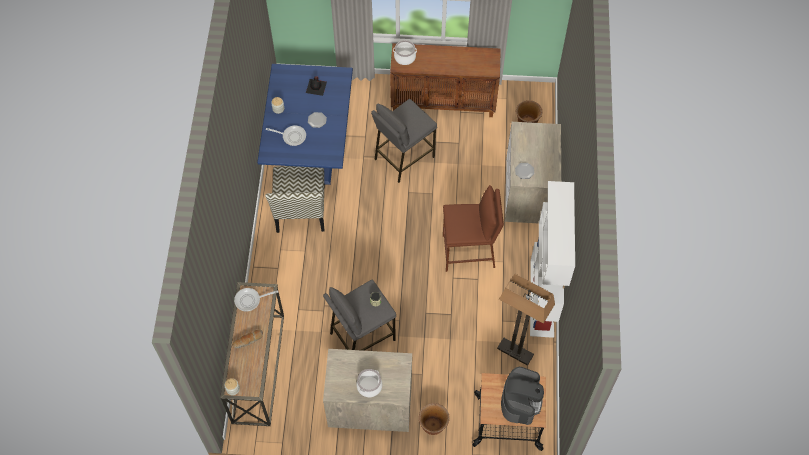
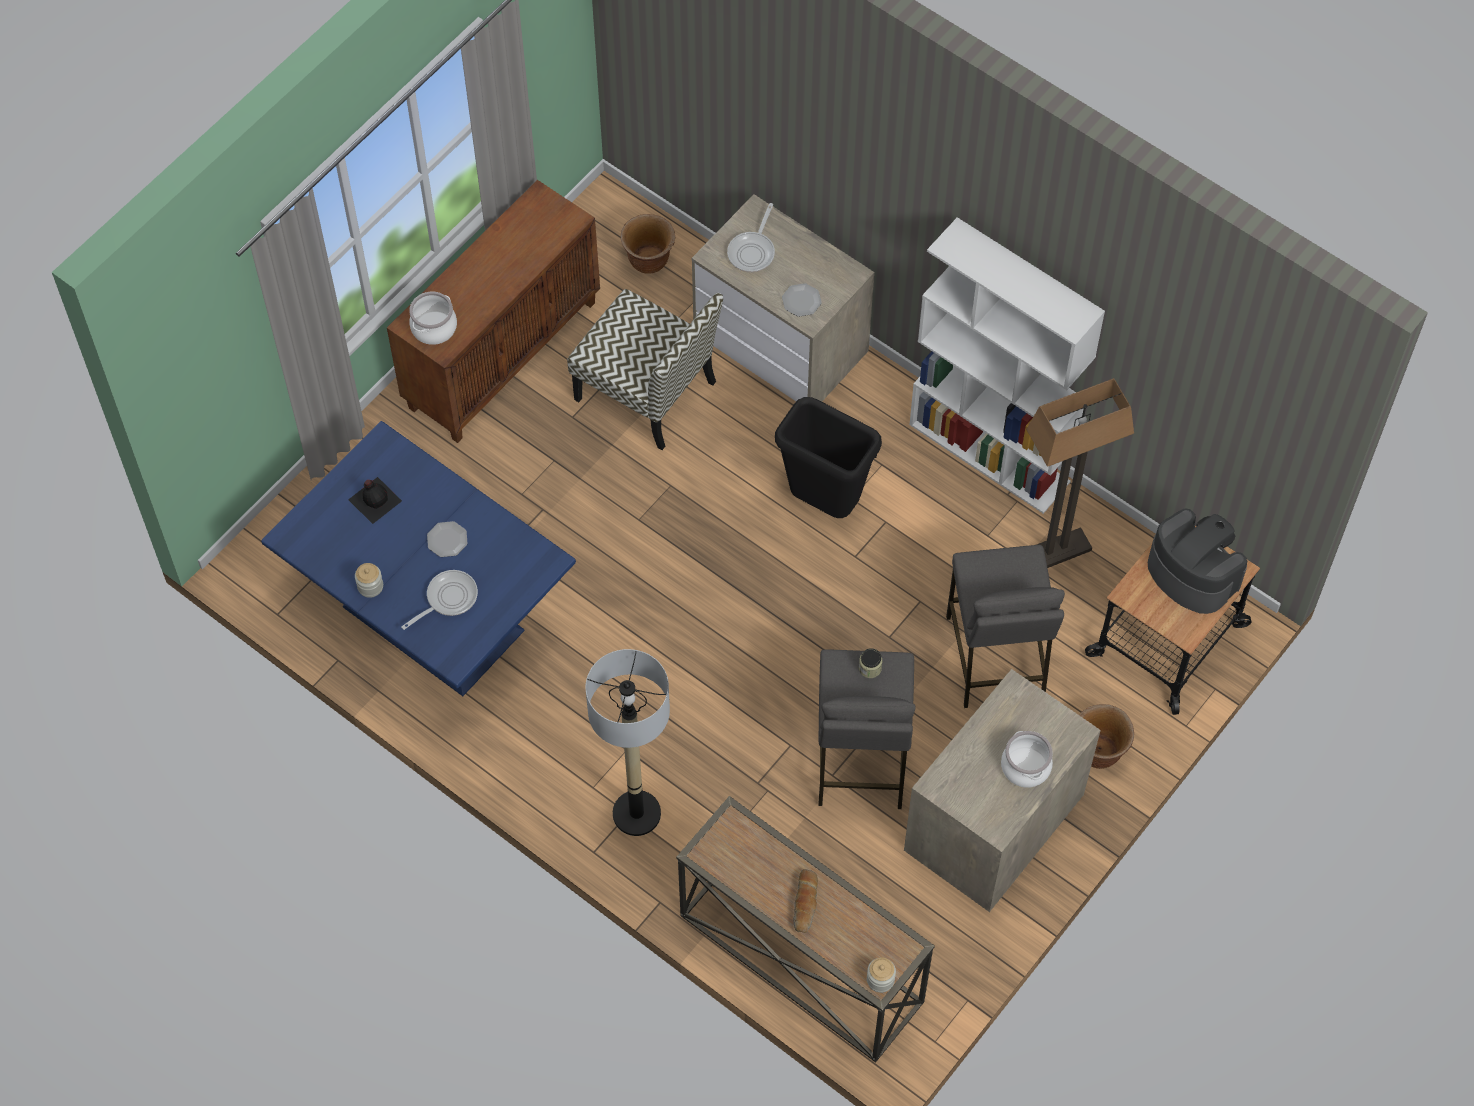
camera: 55 degrees left, 0 degrees up
frying pan [234,288,278,311] -> frying pan moved to [727,203,775,272]
chair [265,166,325,233] -> chair moved to [567,289,723,450]
grey stool [371,99,437,183] -> grey stool moved to [946,545,1065,708]
brown stool [443,185,504,272] -> black trash can [775,397,882,518]
none -> floor lamp [585,649,670,836]

